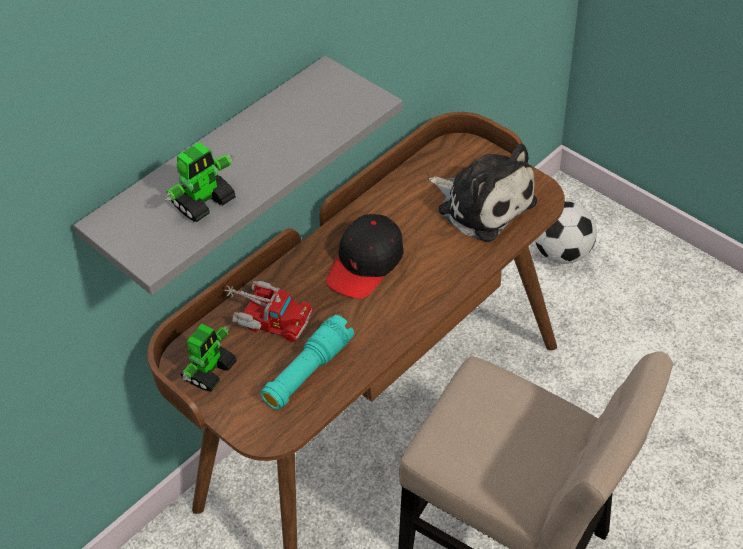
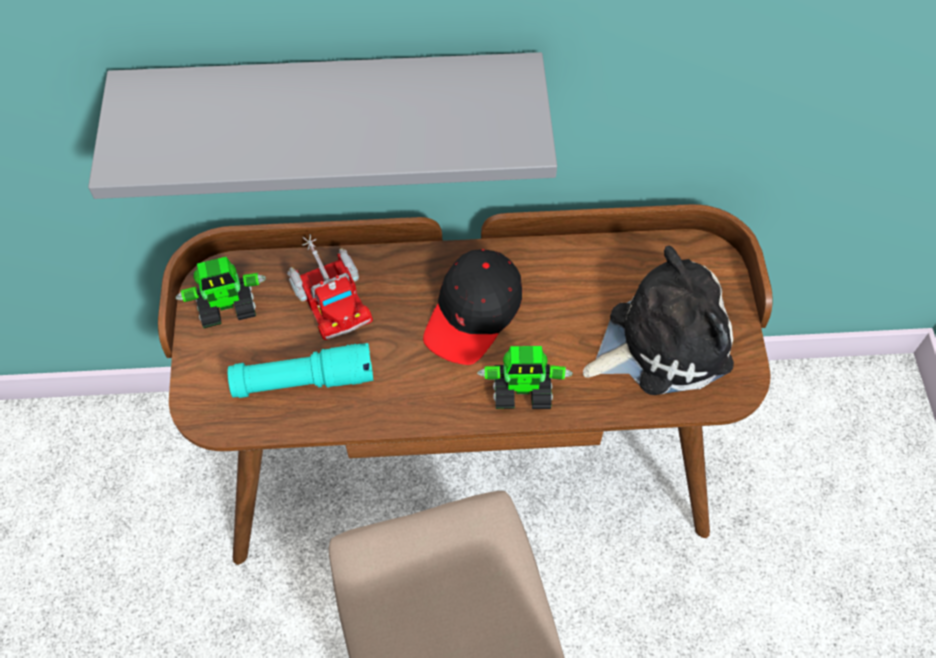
camera: 40 degrees right, 10 degrees up
toy robot [164,142,236,222] -> toy robot moved to [477,346,573,409]
black cap [326,214,404,299] -> black cap turned 45 degrees counterclockwise [423,249,522,365]
plush toy [429,143,537,242] -> plush toy turned 105 degrees counterclockwise [583,246,734,395]
football [535,201,597,264] -> none

